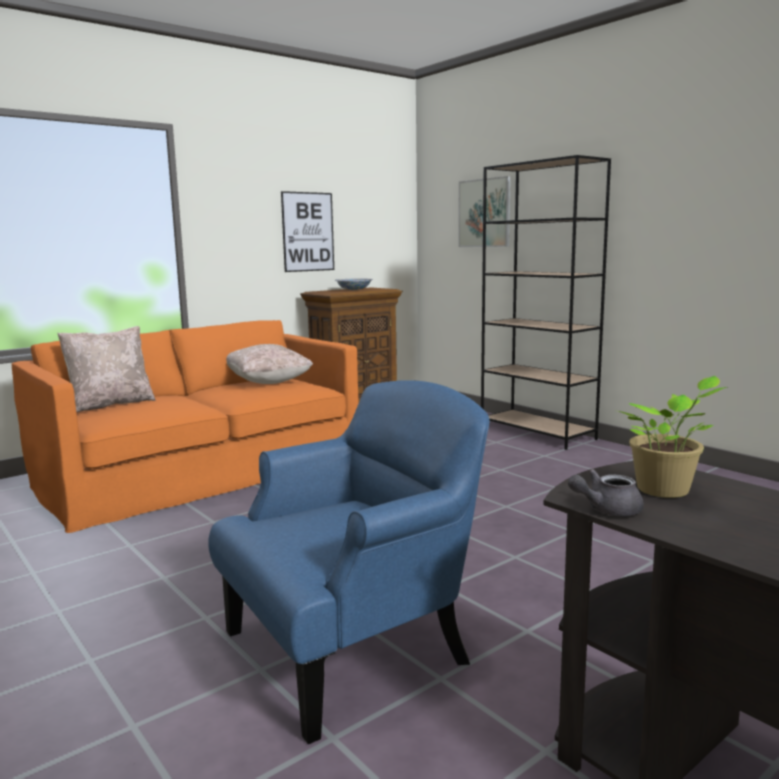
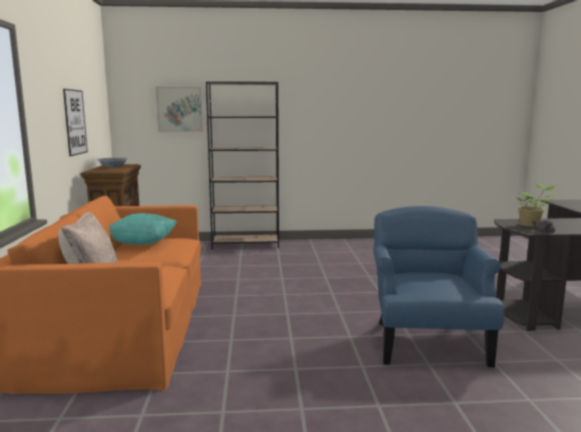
camera: 55 degrees left, 0 degrees up
beige pillow [226,344,313,384] -> turquoise pillow [109,213,177,245]

